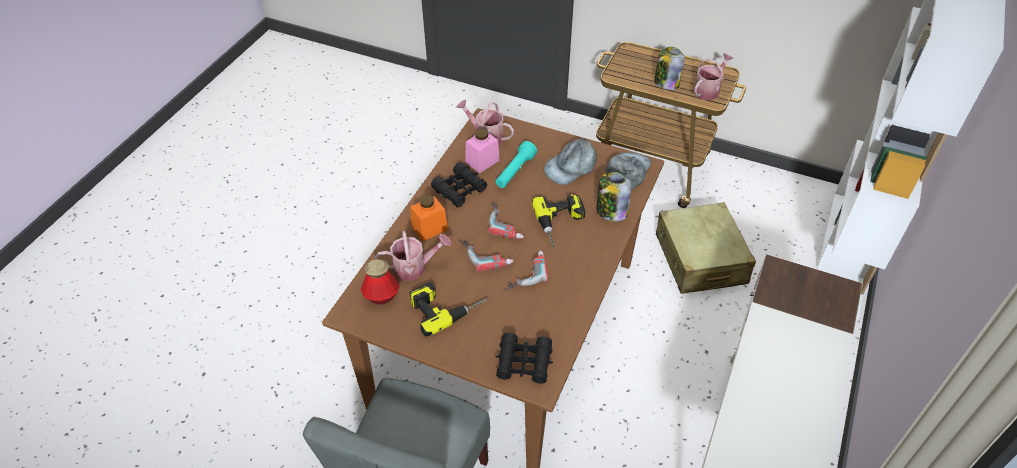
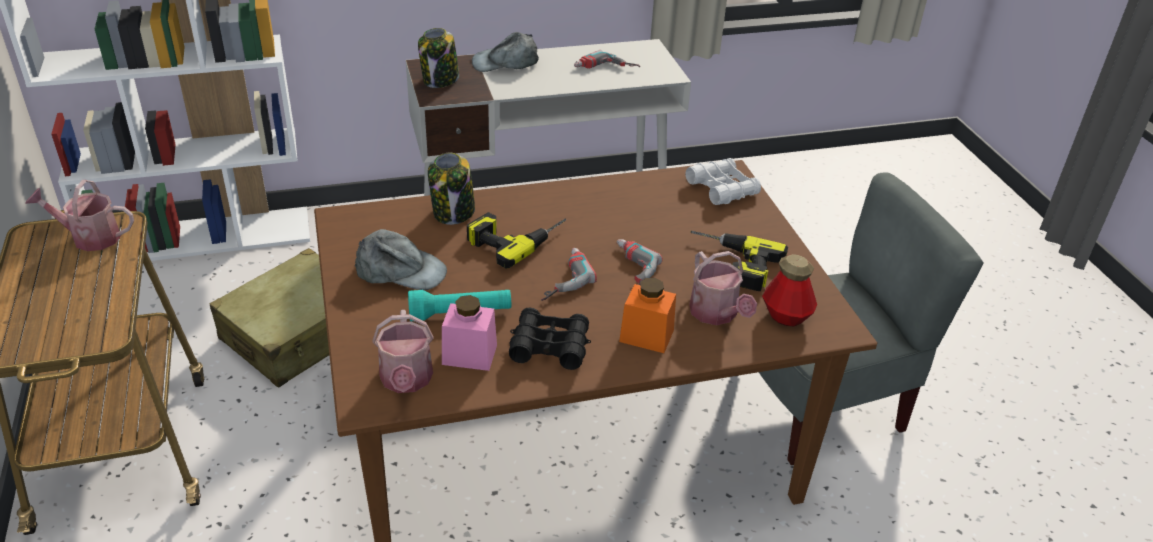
camera: 130 degrees left, 10 degrees down
watering can [375,230,451,281] -> watering can turned 150 degrees counterclockwise [689,251,757,325]
black binoculars [496,333,553,383] -> white binoculars [685,158,761,205]
power drill [504,250,548,291] -> power drill moved to [574,50,641,69]
grey cap [606,152,651,189] -> grey cap moved to [472,32,539,72]
jar [654,47,685,90] -> jar moved to [418,28,459,88]

